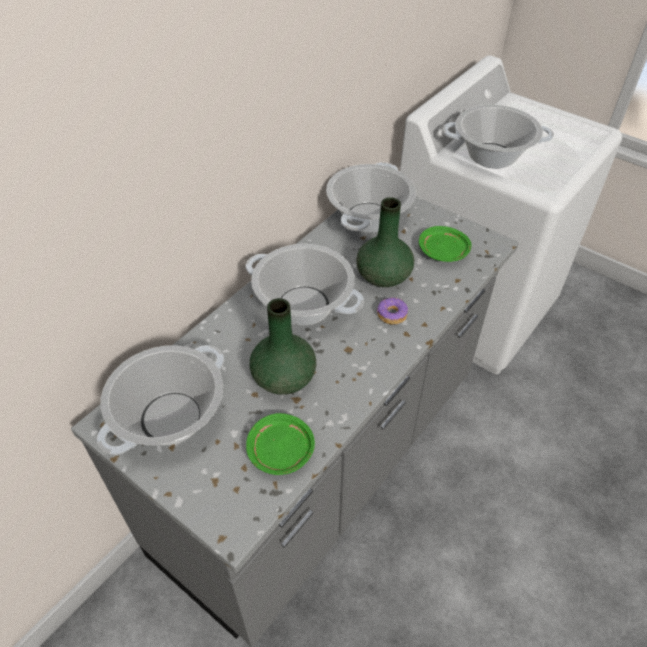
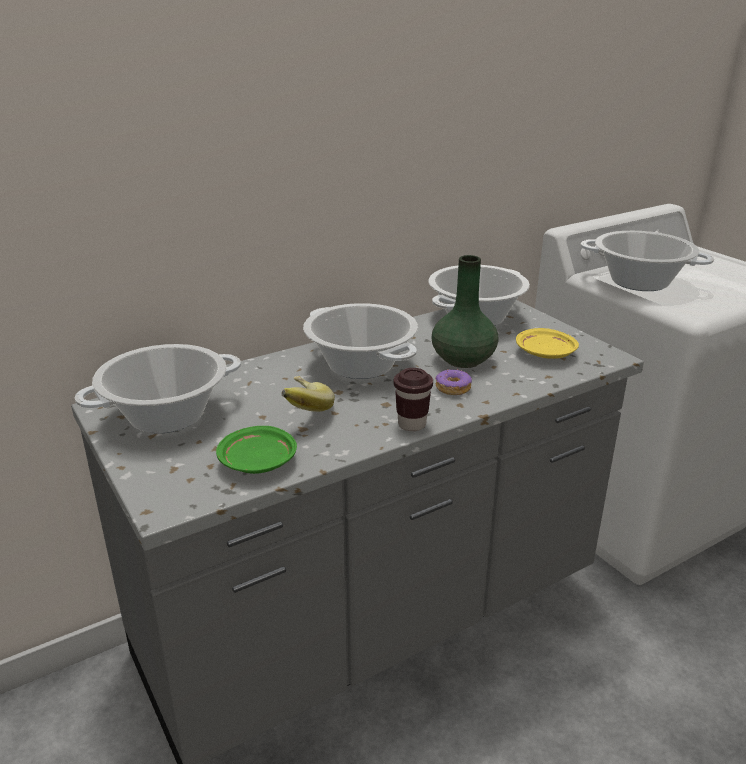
camera: 20 degrees right, 20 degrees down
green vase [250,298,316,395] -> banana [281,376,335,412]
green plate [419,226,471,262] -> yellow plate [516,328,579,359]
none -> brown cup [394,368,433,431]

